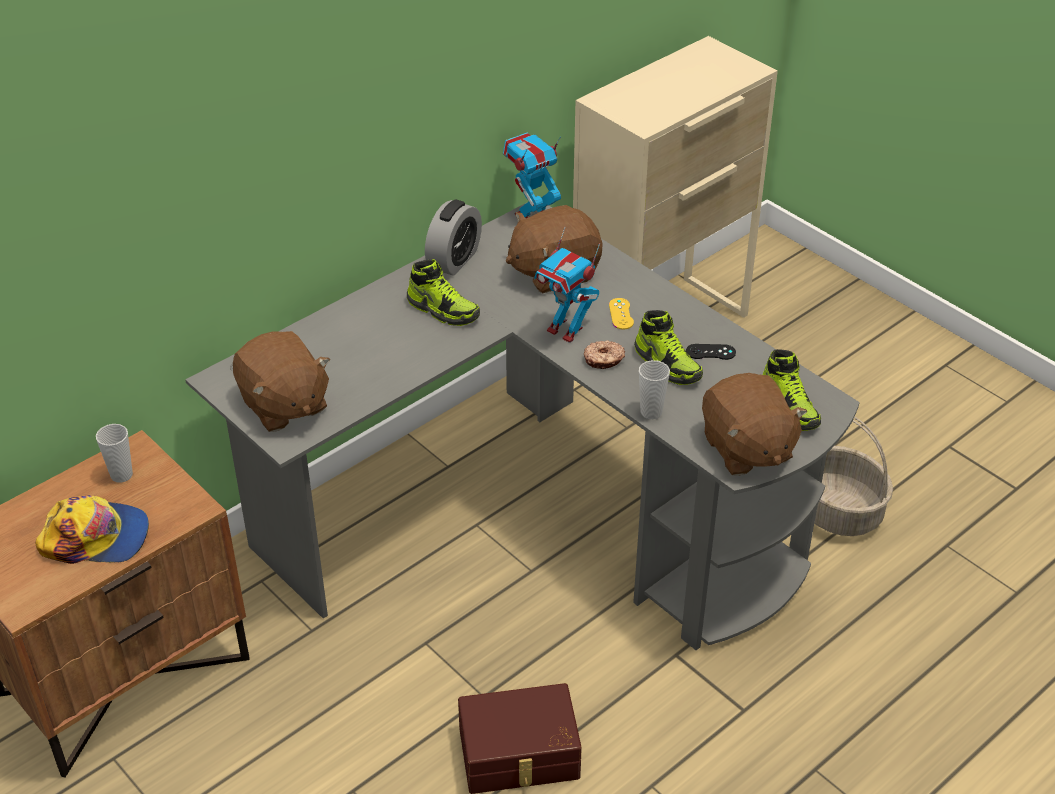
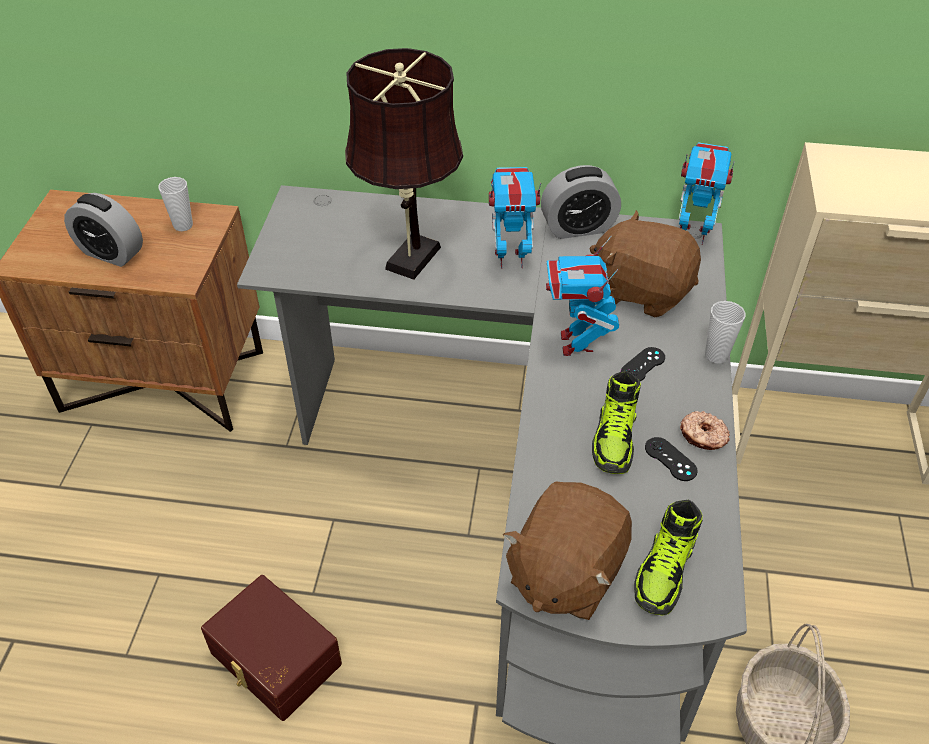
camera: 50 degrees right, 5 degrees up
cap [35,495,149,564] -> alarm clock [64,193,143,267]
brown plush toy [233,331,330,432] -> none
shoe [407,259,480,326] -> toy robot [489,167,541,269]
donut [584,340,625,369] -> donut moved to [680,411,730,450]
yellow game controller [609,298,634,330] -> black game controller [621,347,665,381]
cup [639,360,670,419] -> cup moved to [705,301,745,364]
none -> brown table lamp [345,48,463,280]

